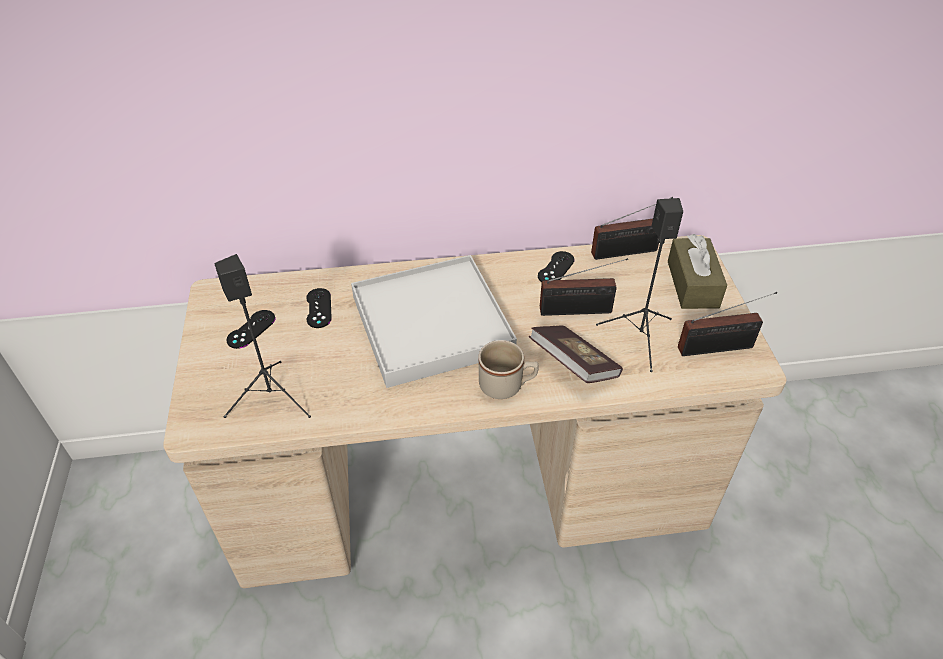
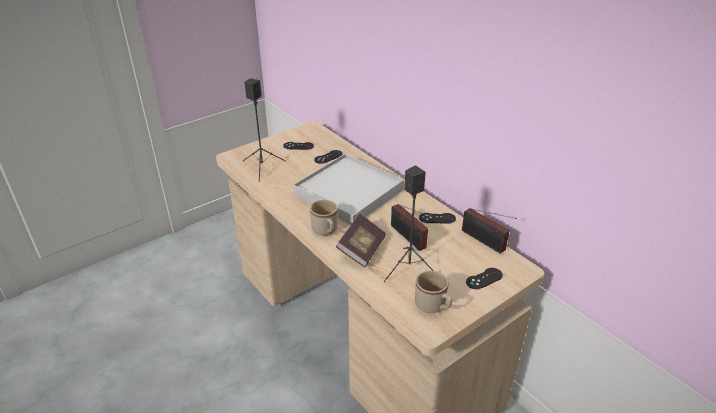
camera: 60 degrees right, 10 degrees down
brown tissue box [668,234,727,309] -> black game controller [466,268,503,290]
radio [678,292,777,356] -> beige mug [415,271,452,313]

